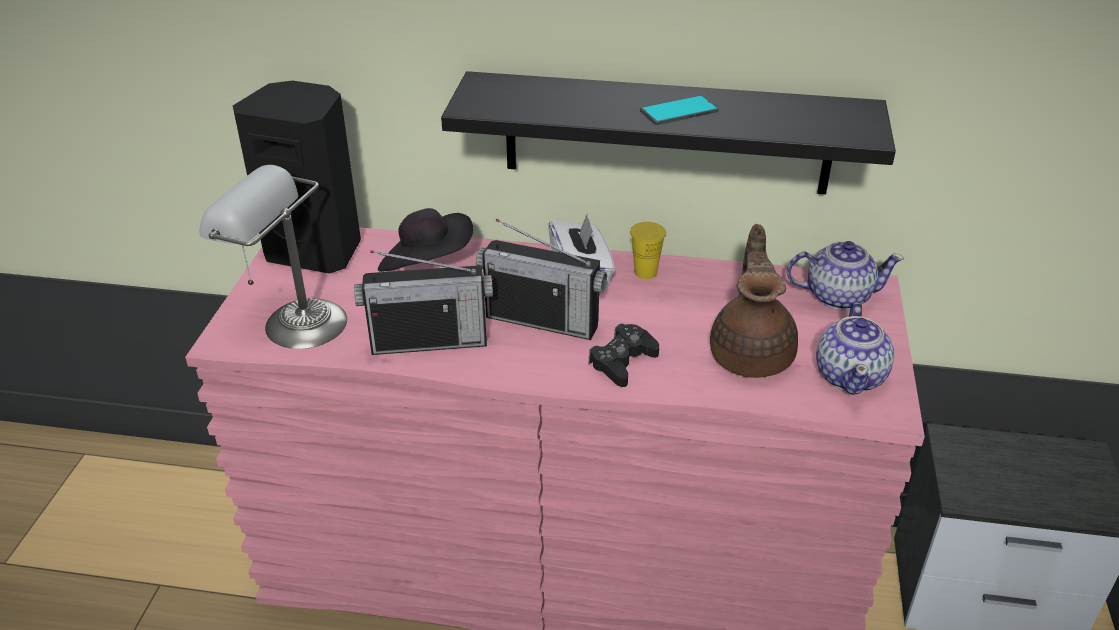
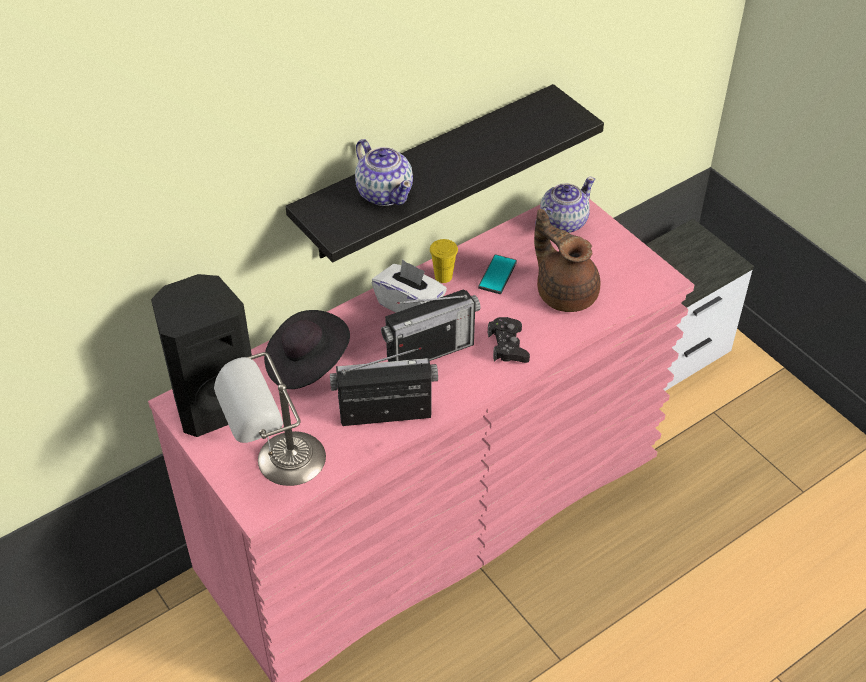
camera: 45 degrees left, 10 degrees up
radio [354,250,493,355] -> radio turned 135 degrees counterclockwise [330,347,438,426]
phone [640,95,718,125] -> phone moved to [478,254,517,294]
teapot [816,302,895,395] -> teapot moved to [355,139,413,206]

